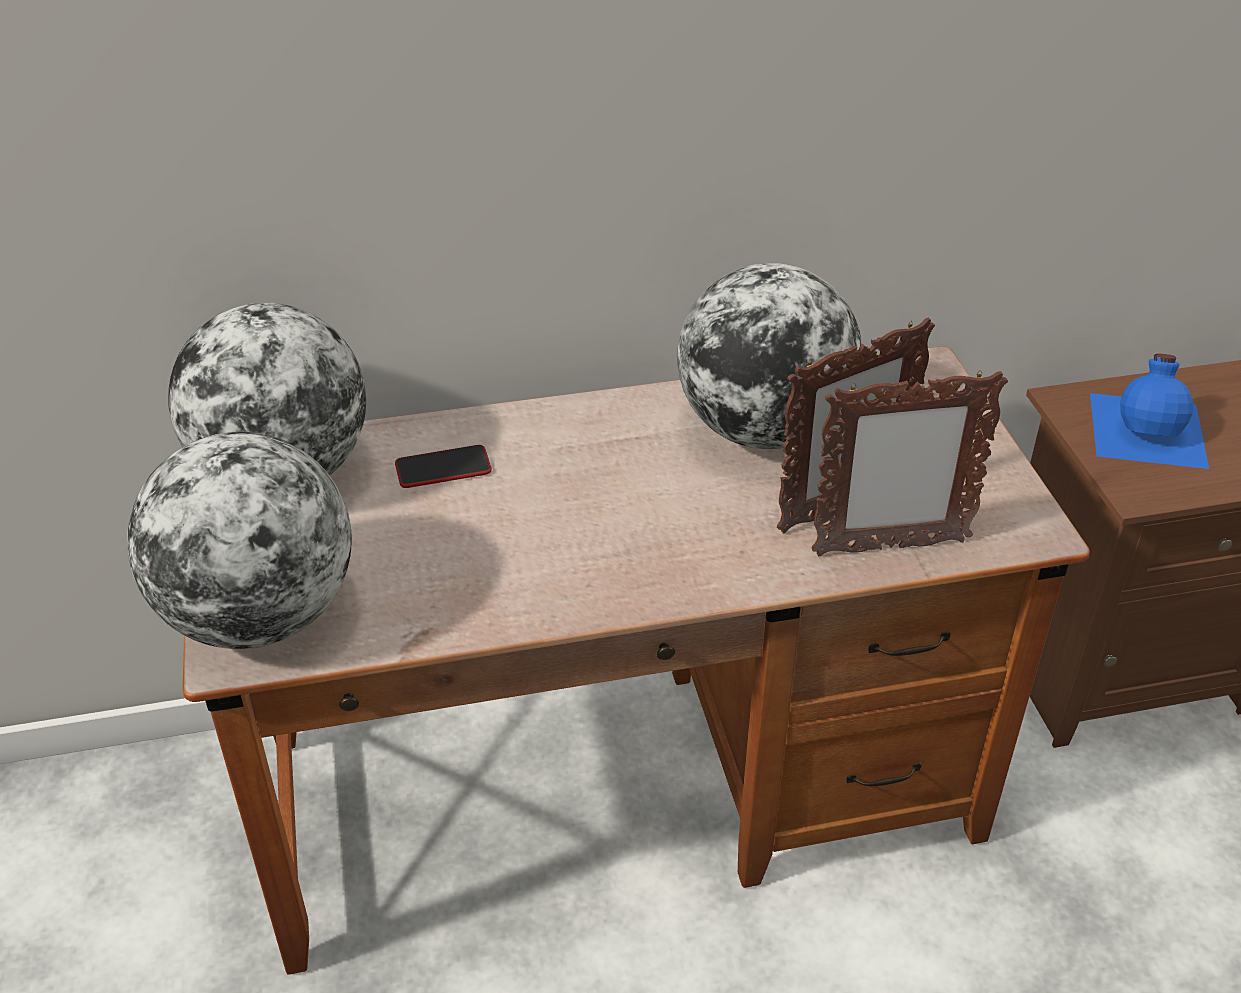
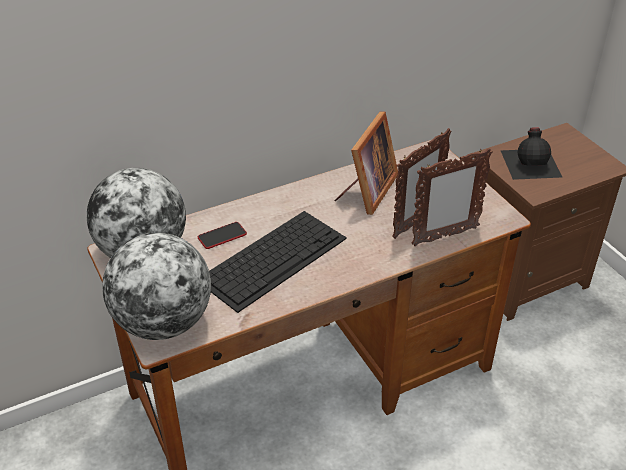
camera: 15 degrees left, 0 degrees up
globe [677,263,862,449] -> picture frame [335,111,398,215]
blue bottle [1090,354,1209,469] -> black bottle [500,127,562,180]
none -> keyboard [209,211,347,313]

